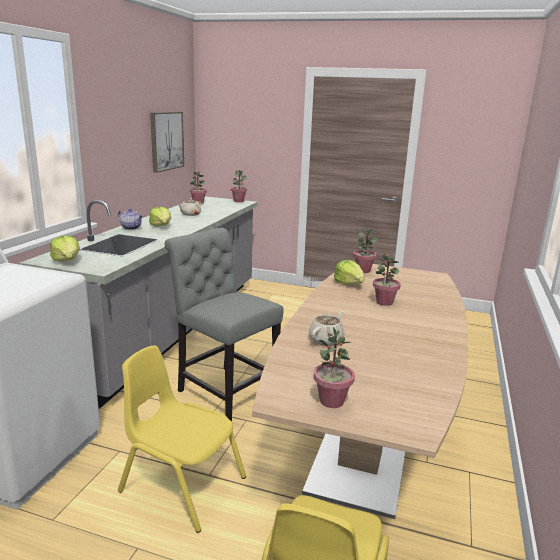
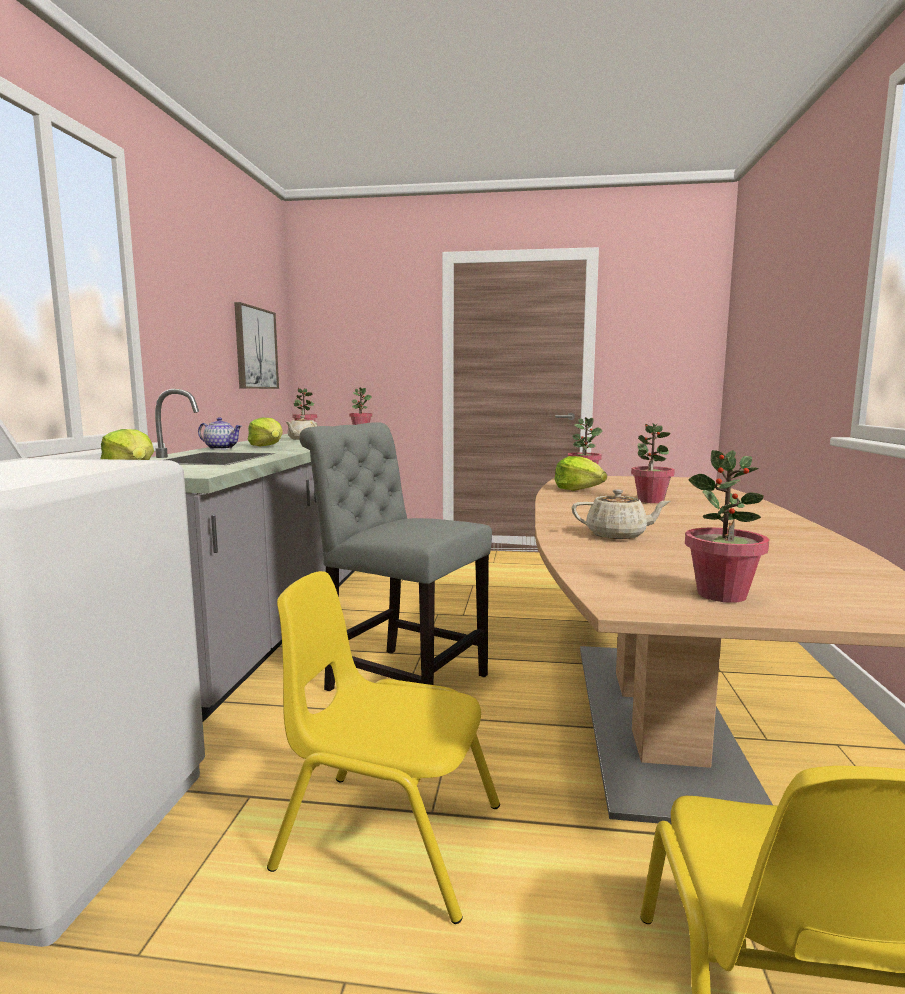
camera: 10 degrees left, 10 degrees down
beige teapot [309,311,344,346] -> beige teapot turned 75 degrees clockwise [572,489,671,539]

